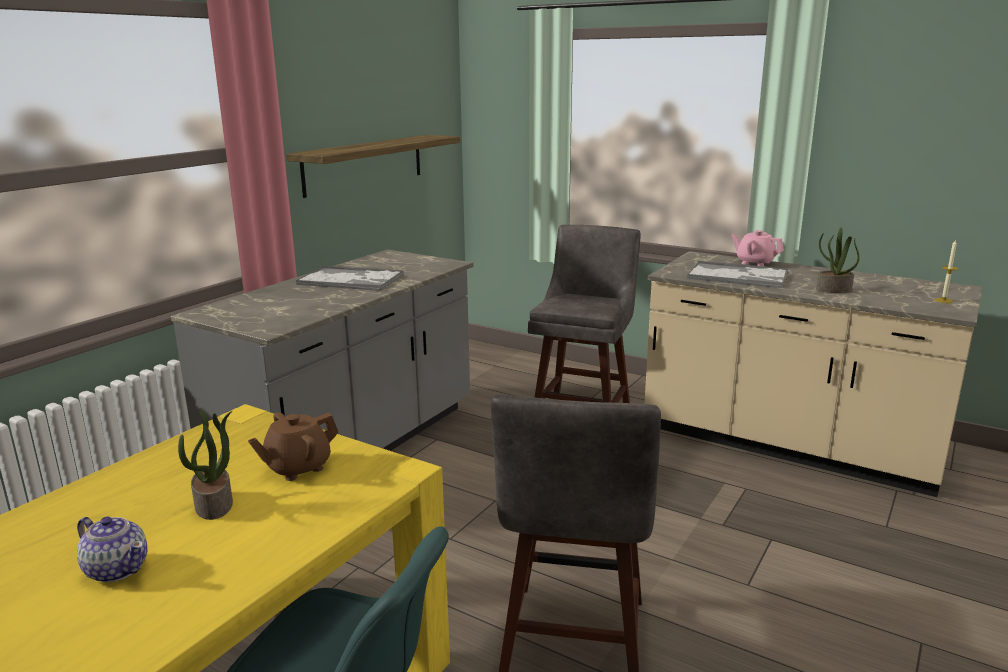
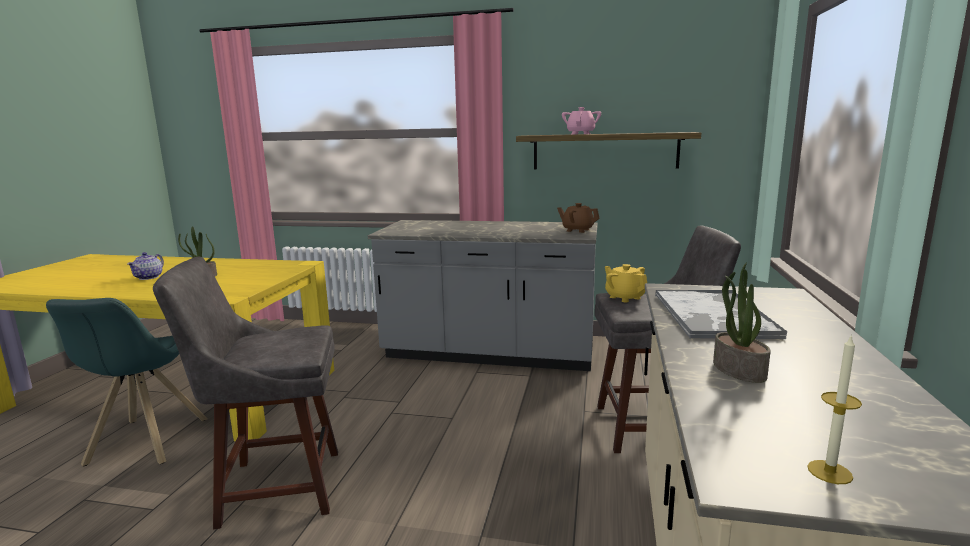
camera: 70 degrees right, 5 degrees down
brown teapot [248,412,339,481] -> brown teapot moved to [557,203,600,233]
tray [296,266,404,291] -> none
pink teapot [731,230,784,267] -> pink teapot moved to [562,107,601,135]
none -> yellow teapot [605,264,647,302]

